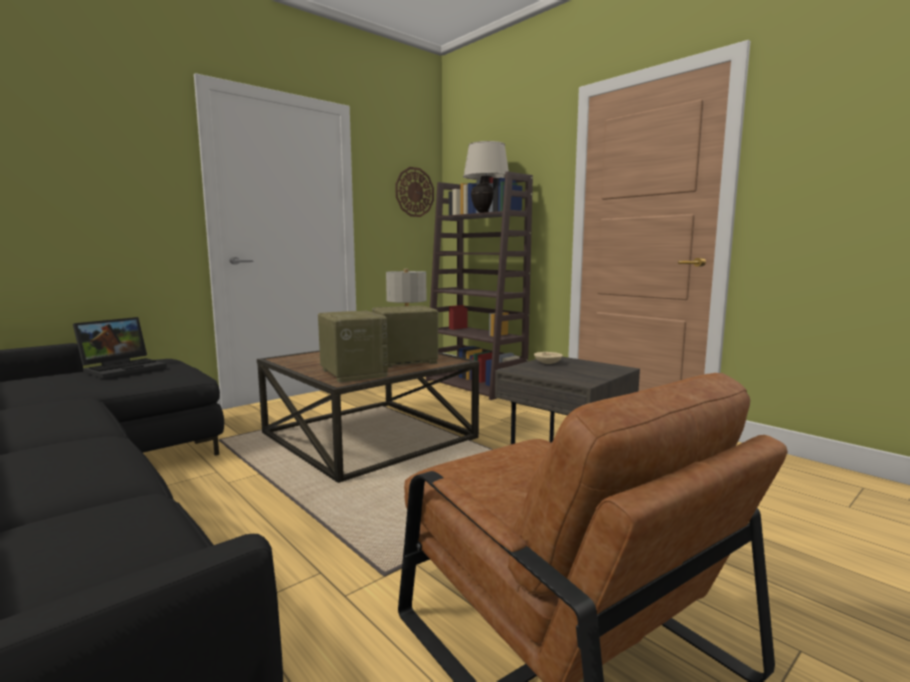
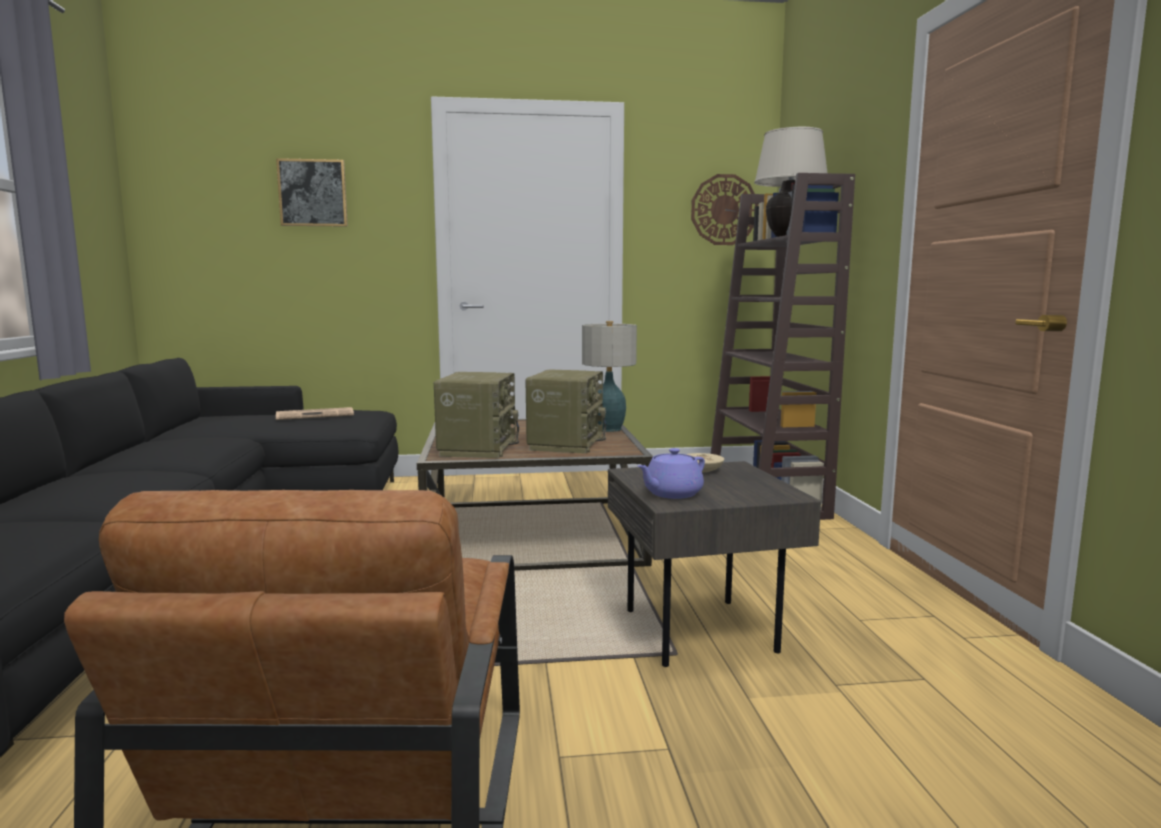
camera: 35 degrees right, 0 degrees up
laptop [73,317,167,379] -> newspaper [276,407,354,420]
radio [372,306,439,368] -> radio turned 90 degrees clockwise [525,370,606,454]
none -> picture [276,158,348,227]
none -> purple teapot [638,448,705,499]

